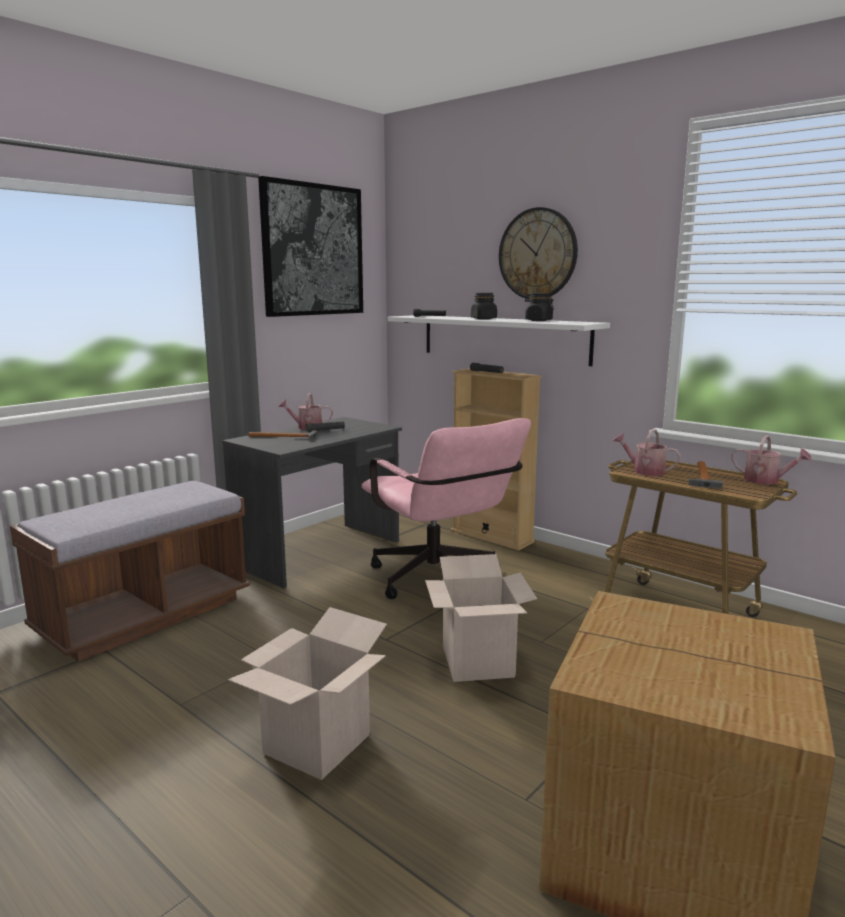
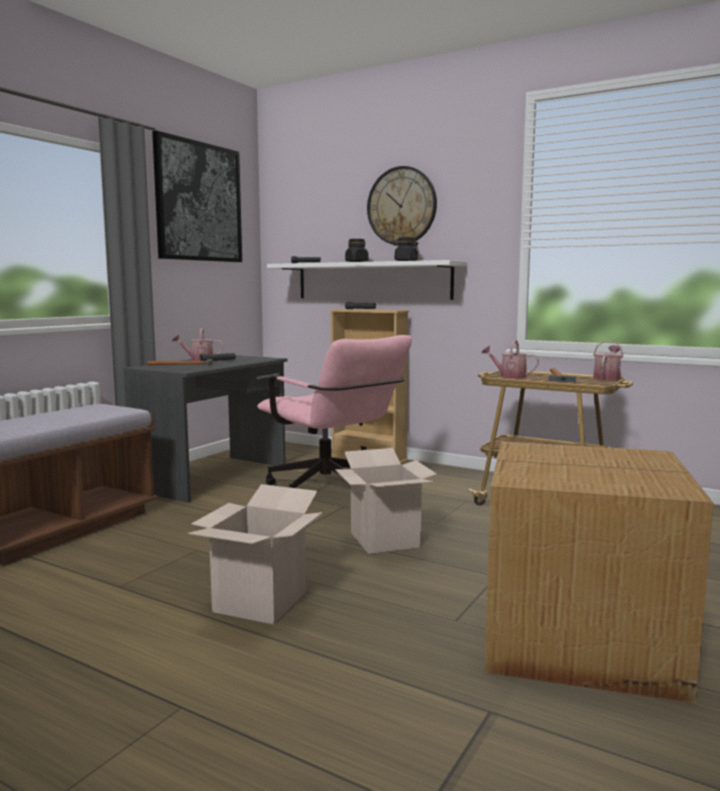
camera: 10 degrees left, 5 degrees down
watering can [732,435,812,485] -> watering can turned 90 degrees counterclockwise [593,340,623,380]

